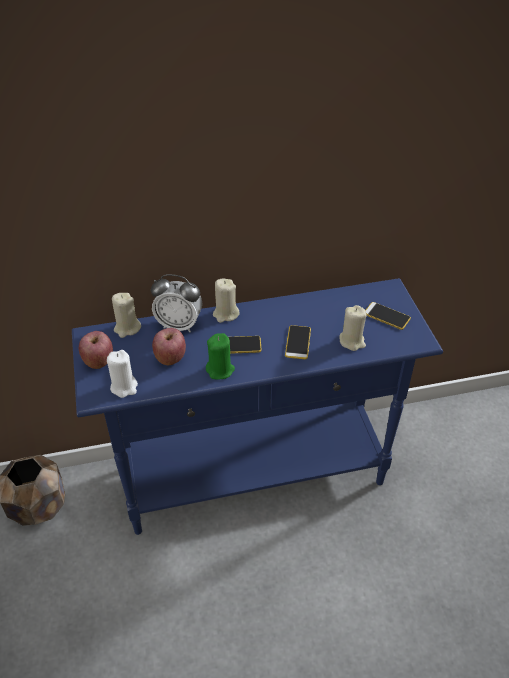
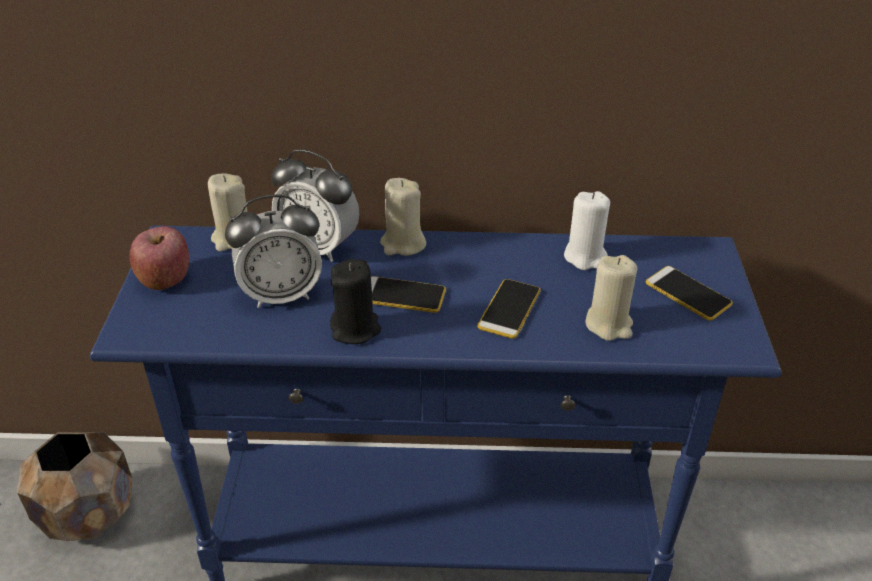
camera: 15 degrees right, 5 degrees down
white candle [107,350,138,398] -> white candle moved to [564,191,610,270]
apple [152,328,186,365] -> alarm clock [225,195,322,308]
green candle [206,333,235,379] -> black candle [330,259,381,344]

